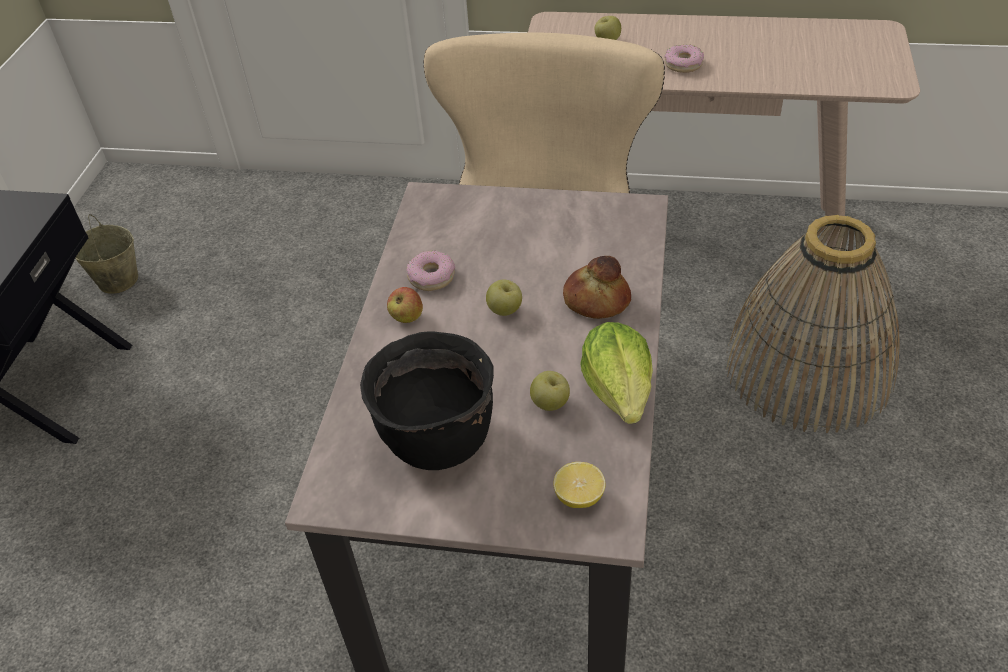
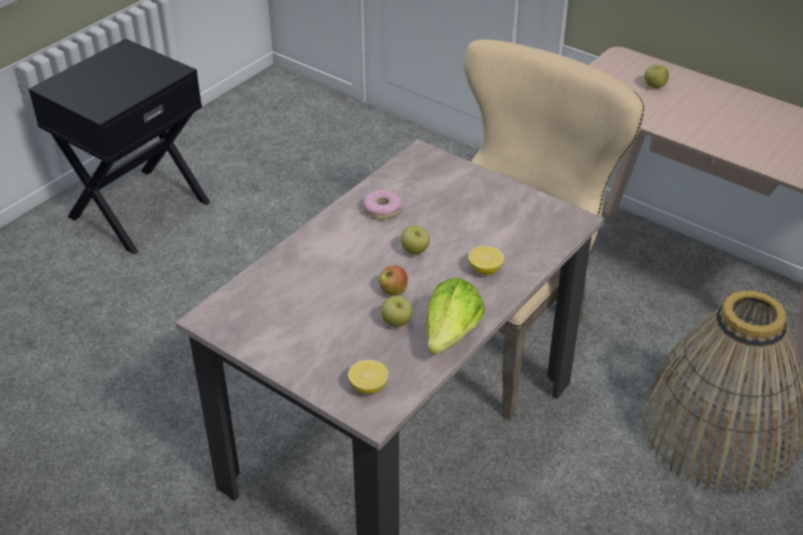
camera: 25 degrees right, 5 degrees down
beige bucket [75,214,138,294] -> none
black cooking pot [360,332,494,470] -> none
apple [387,287,423,323] -> apple moved to [379,265,408,296]
bread [563,256,631,319] -> lemon [468,246,504,275]
donut [664,45,704,73] -> none

